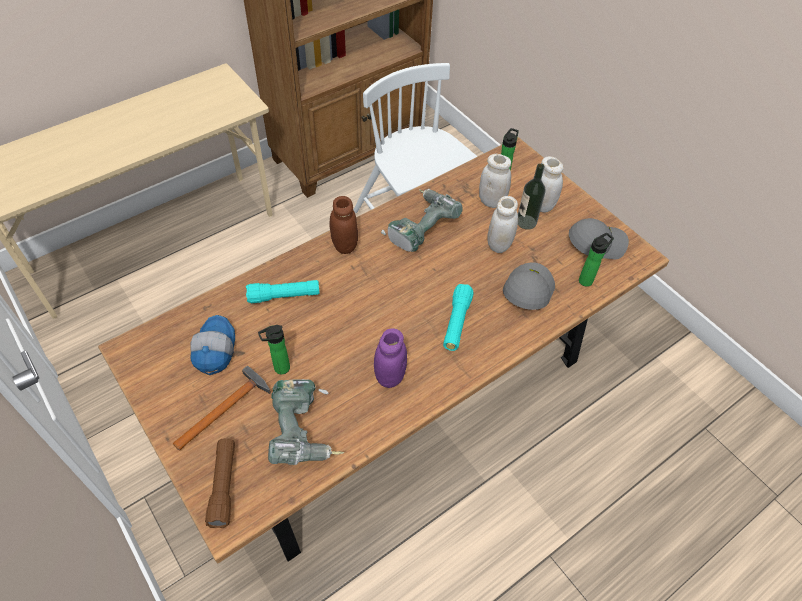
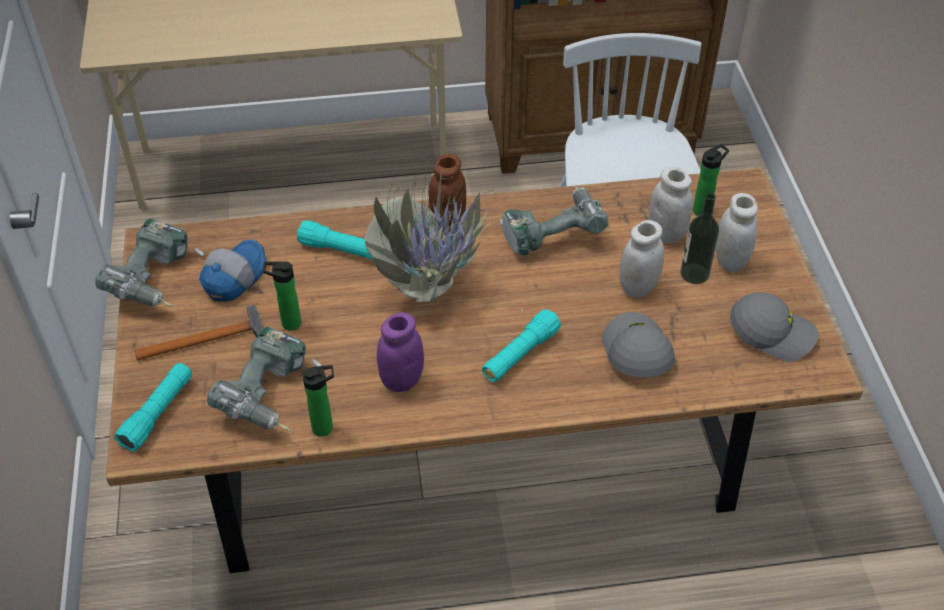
camera: 30 degrees right, 5 degrees down
brown flashlight [205,438,235,528] -> turquoise flashlight [114,363,192,452]
grey cap [503,262,555,310] -> grey cap turned 60 degrees counterclockwise [602,312,675,377]
bottle [579,233,614,287] -> bottle moved to [301,365,334,437]
none -> power drill [95,219,204,307]
none -> potted plant [364,159,524,313]

